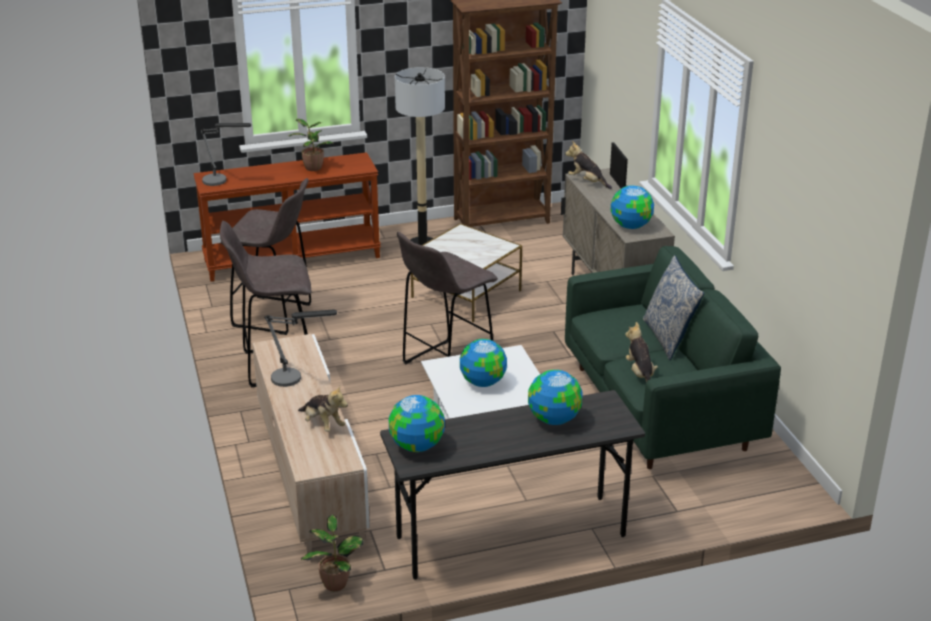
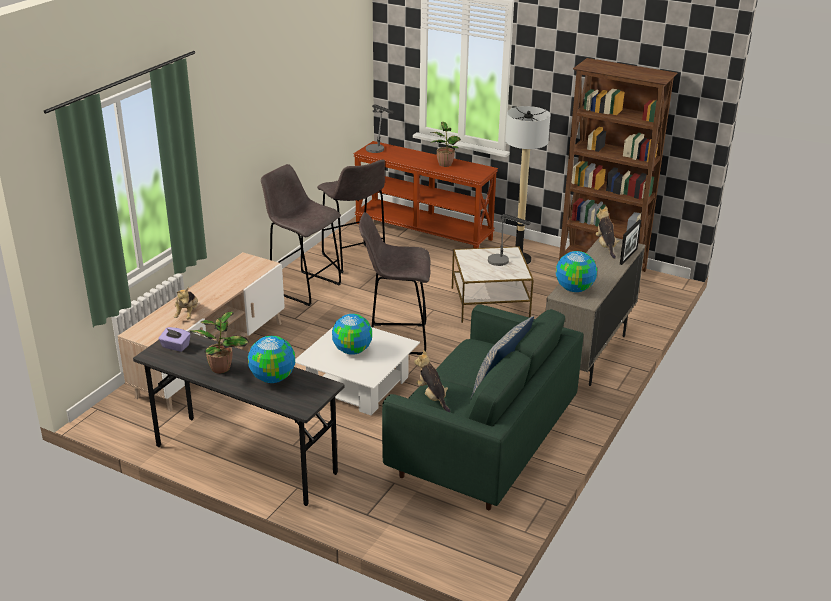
camera: 45 degrees right, 0 degrees up
table lamp [264,310,337,387] -> table lamp moved to [488,214,530,266]
potted plant [301,515,364,591] -> potted plant moved to [189,311,249,373]
globe [389,395,445,452] -> purple tissue box [158,327,191,352]
plush toy [625,322,658,383] -> plush toy turned 60 degrees counterclockwise [414,350,451,412]

